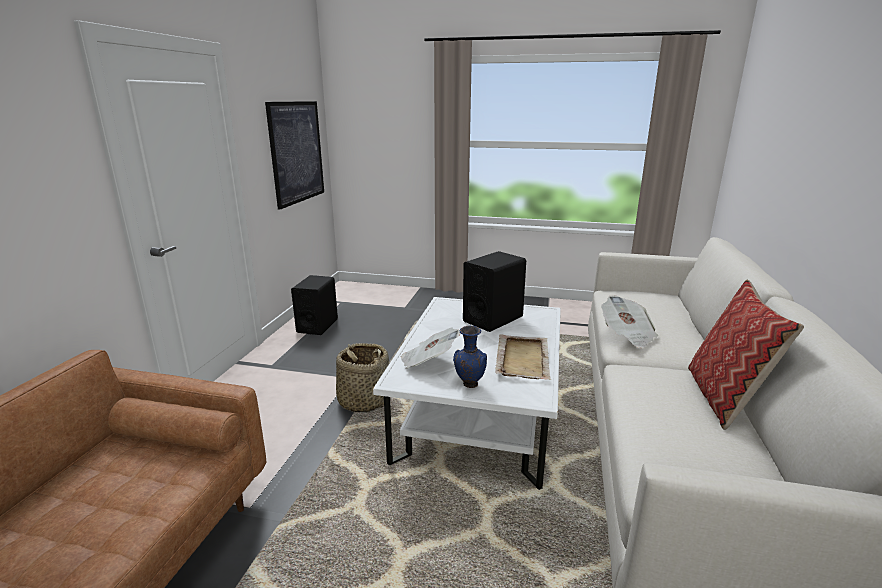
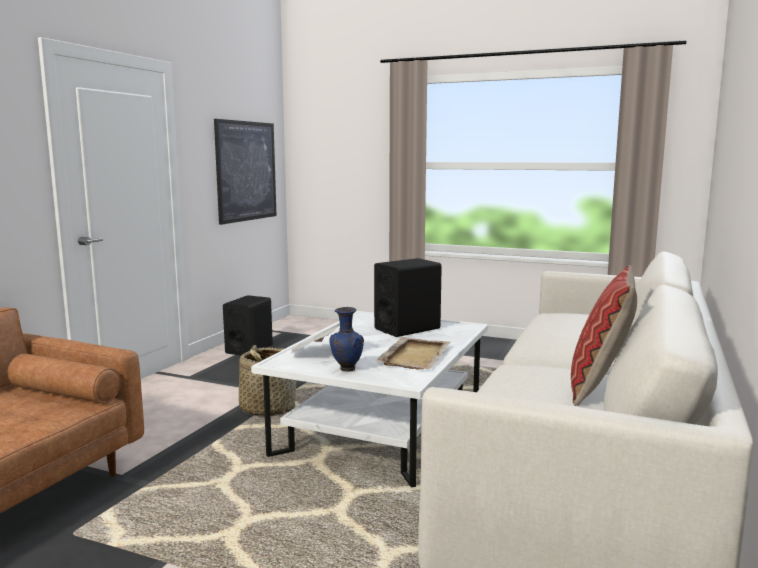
camera: 10 degrees right, 10 degrees down
newspaper [601,295,658,348] -> none

